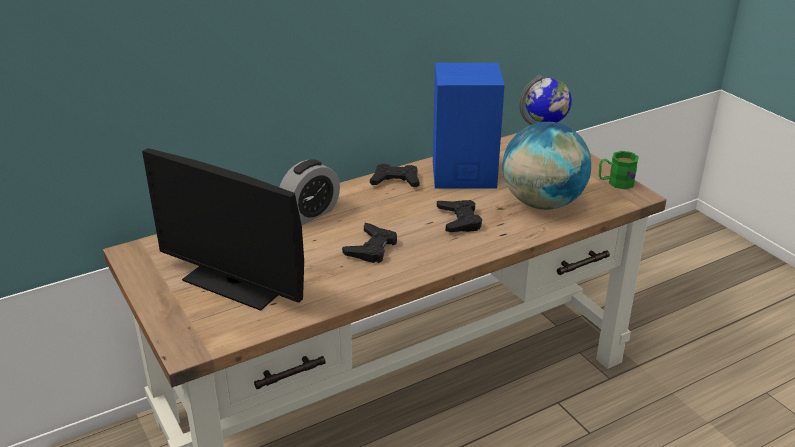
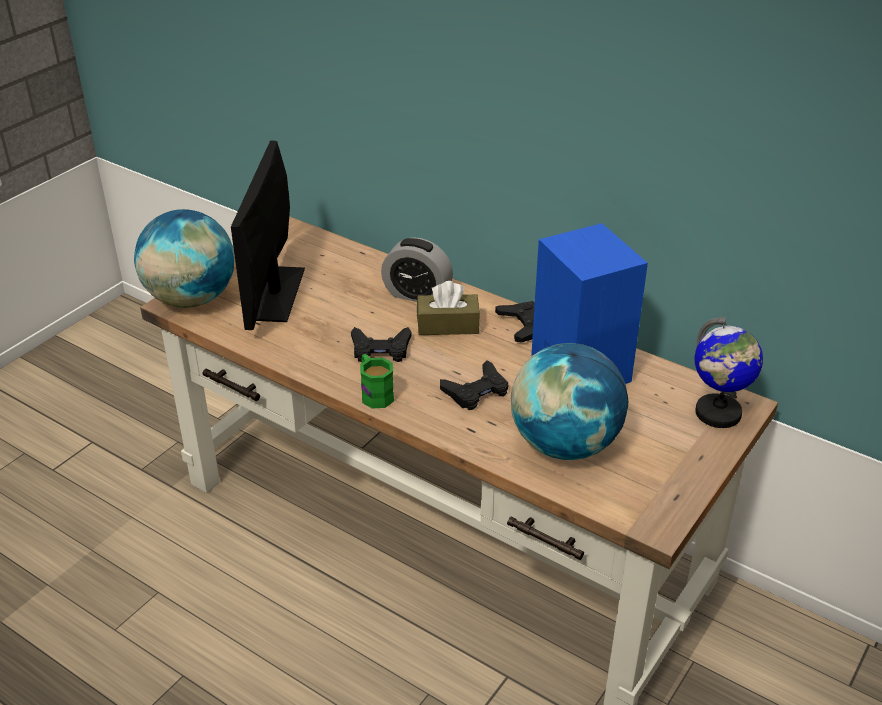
camera: 65 degrees right, 5 degrees up
green mug [599,151,639,189] -> green mug moved to [360,354,394,409]
none -> globe [134,209,235,308]
none -> brown tissue box [417,281,480,335]

